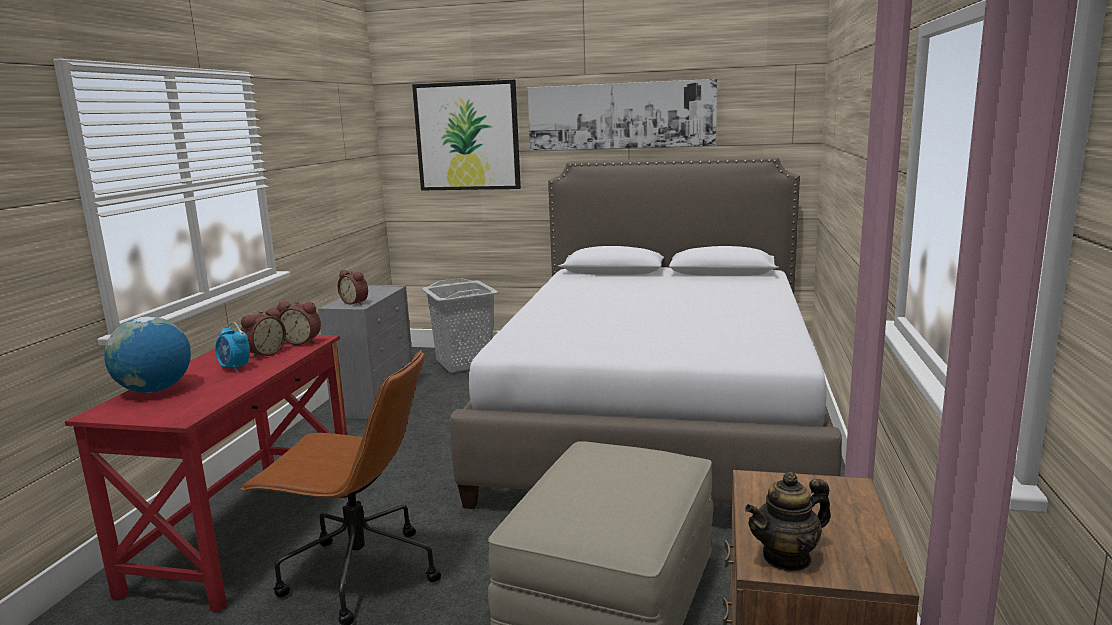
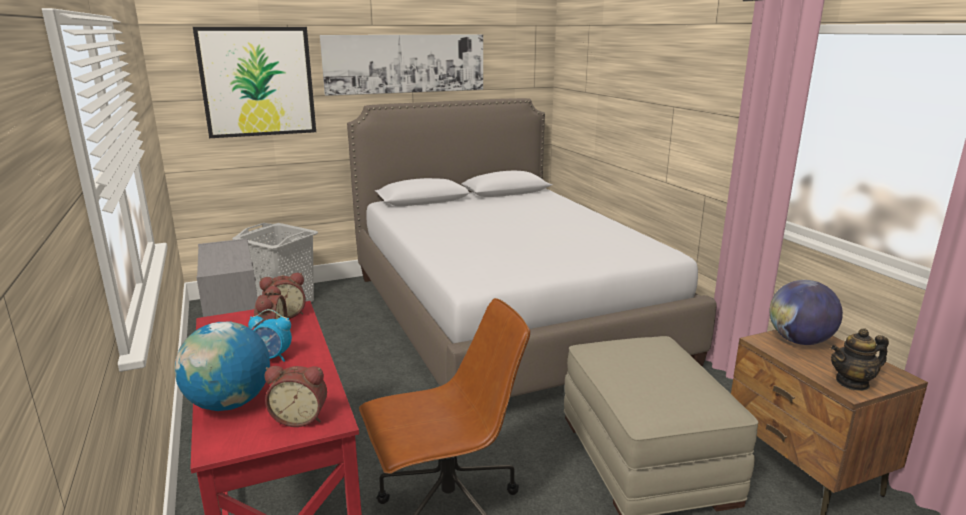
camera: 35 degrees left, 5 degrees up
alarm clock [338,270,368,305] -> alarm clock moved to [265,366,327,427]
teapot [745,472,831,571] -> teapot turned 45 degrees clockwise [831,328,889,391]
none -> globe [769,280,843,345]

